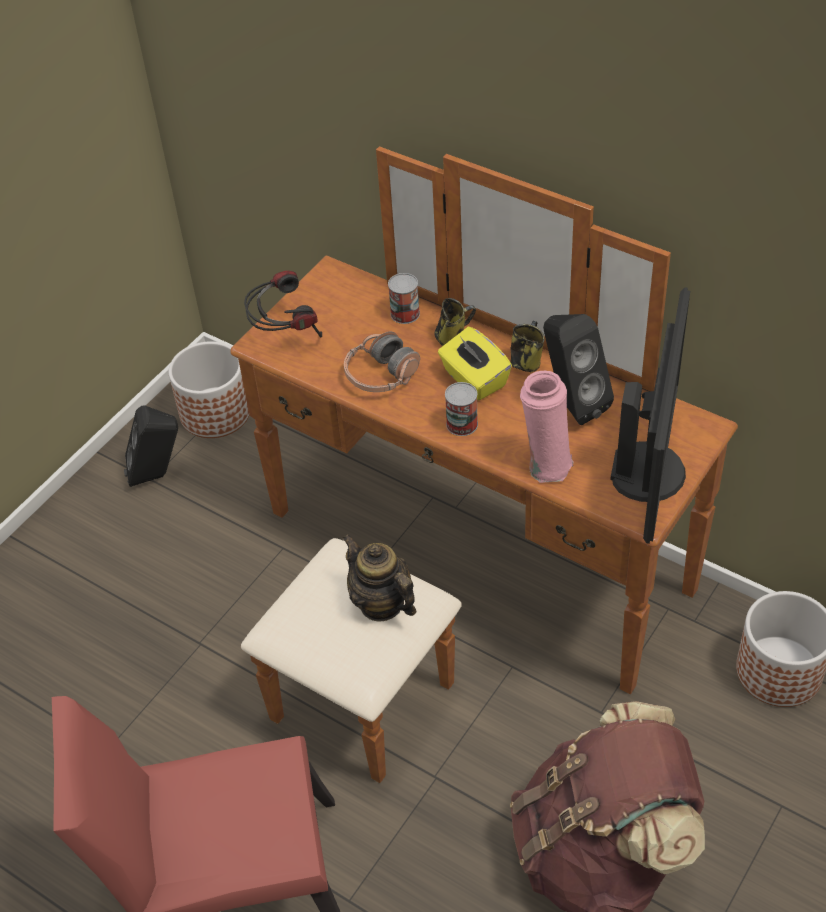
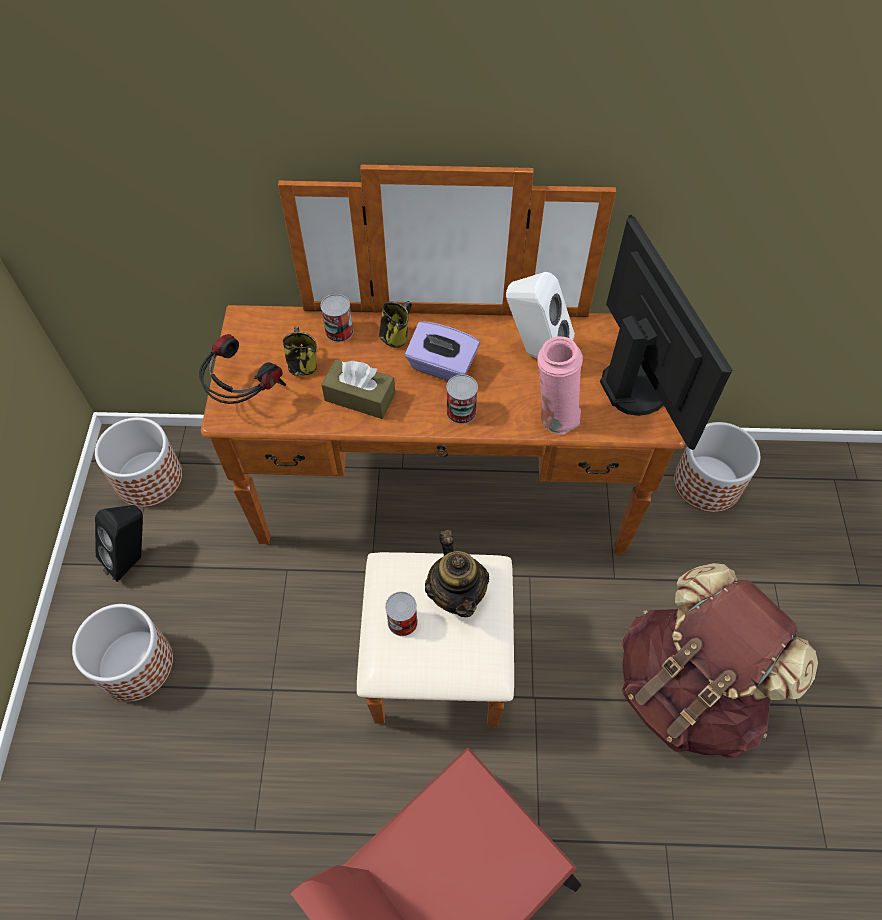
camera: 35 degrees left, 10 degrees up
teapot [343,534,416,622] -> teapot turned 120 degrees counterclockwise [425,530,489,617]
headphones [344,332,420,392] -> brown tissue box [321,359,395,419]
yellow tissue box [438,327,512,401] -> purple tissue box [405,321,480,381]
mug [510,321,544,372] -> mug moved to [283,327,317,376]
black speaker [543,314,614,425] -> white speaker [506,272,575,358]
none -> planter [72,604,173,702]
none -> can [385,592,418,636]

